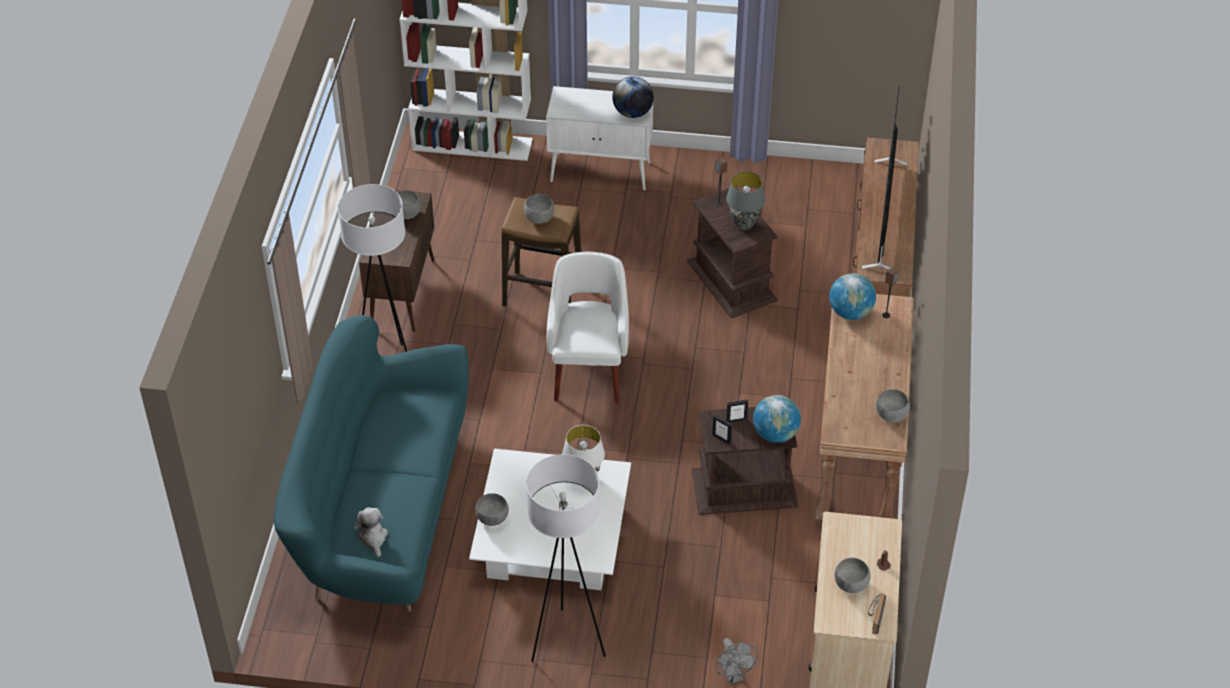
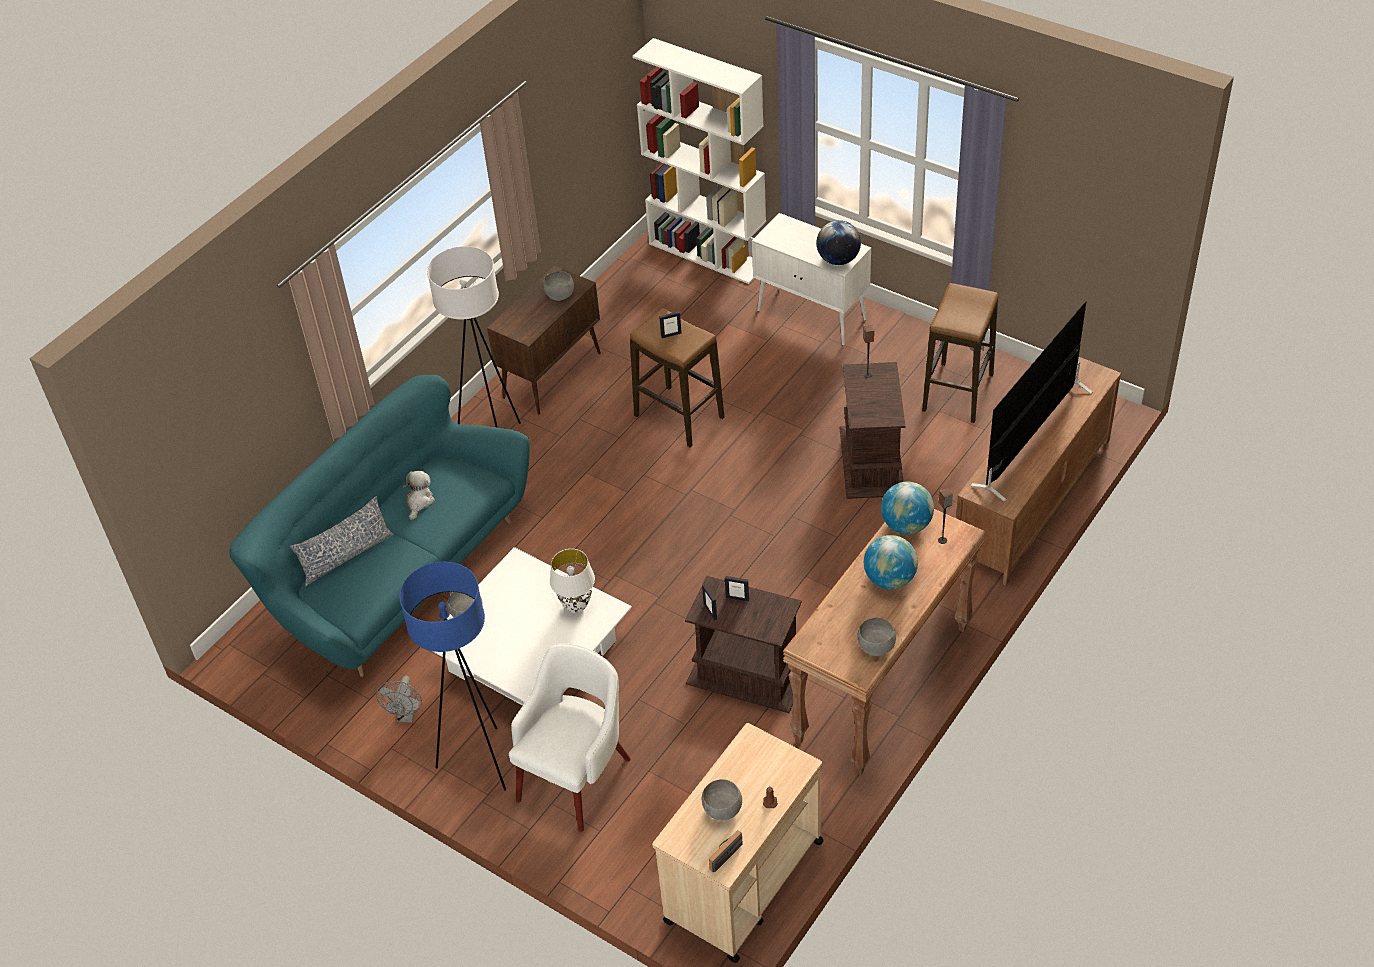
camera: 30 degrees right, 0 degrees up
plush toy [354,507,388,558] -> plush toy moved to [402,471,435,520]
grey bowl [524,194,554,224] -> picture frame [659,311,682,338]
white floor lamp [526,454,606,662] -> blue floor lamp [399,562,506,791]
white armchair [547,252,629,404] -> white armchair moved to [509,643,631,832]
grey fan [716,638,758,684] -> grey fan moved to [376,676,422,723]
grey table lamp [726,171,765,230] -> none
globe [753,395,801,443] -> globe moved to [864,535,918,589]
none -> pillow [290,496,394,586]
none -> stool [922,283,999,423]

